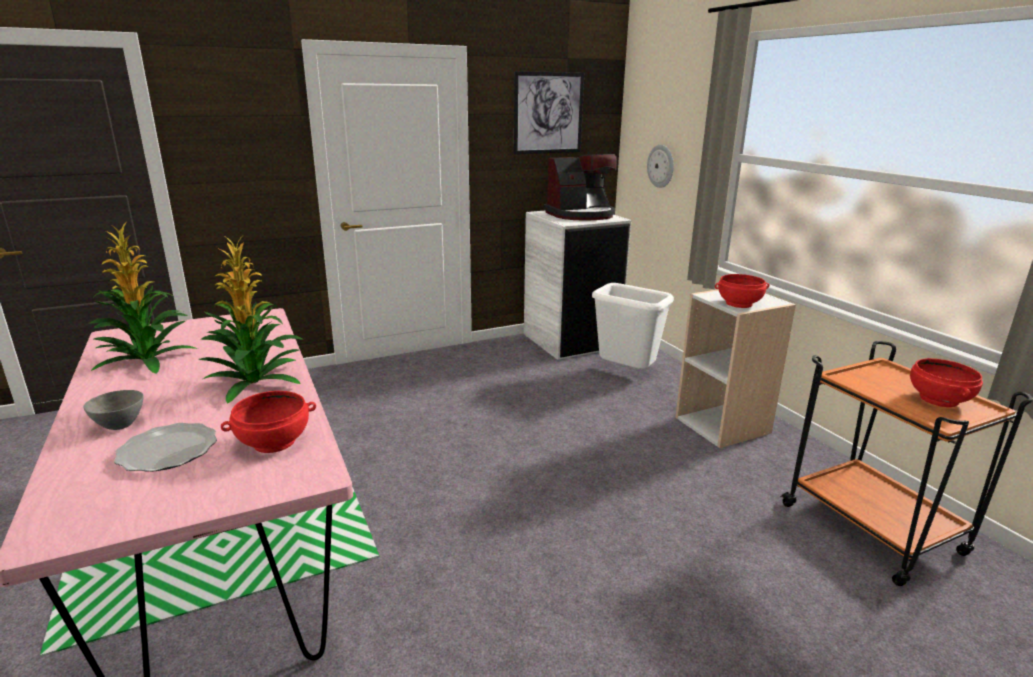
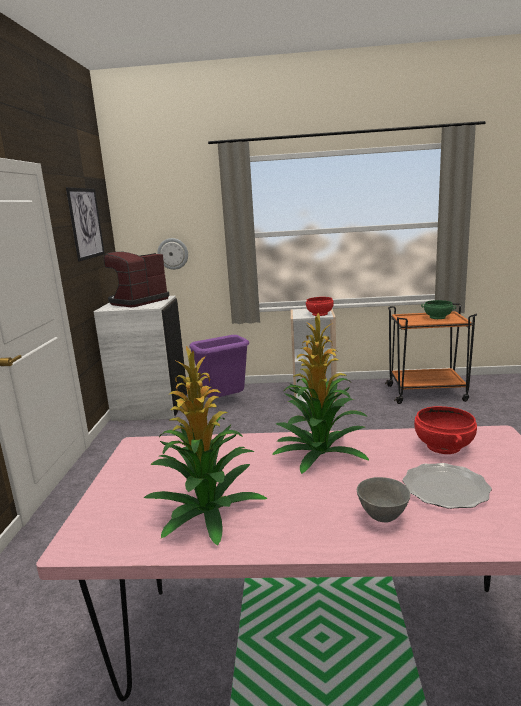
camera: 60 degrees left, 5 degrees down
coffee machine [544,154,617,220] -> coffee machine turned 150 degrees counterclockwise [104,252,169,307]
white trash can [592,283,674,369] -> purple trash can [189,335,249,398]
red bowl [910,358,983,407] -> green bowl [421,300,456,319]

